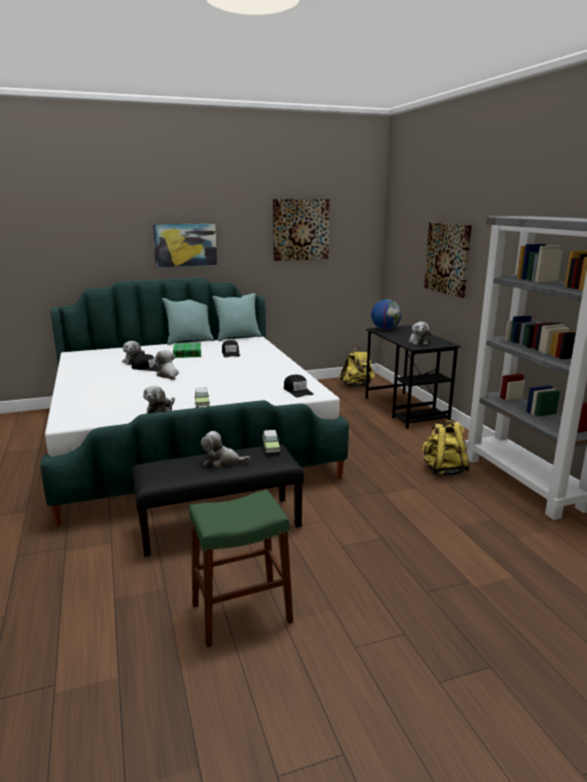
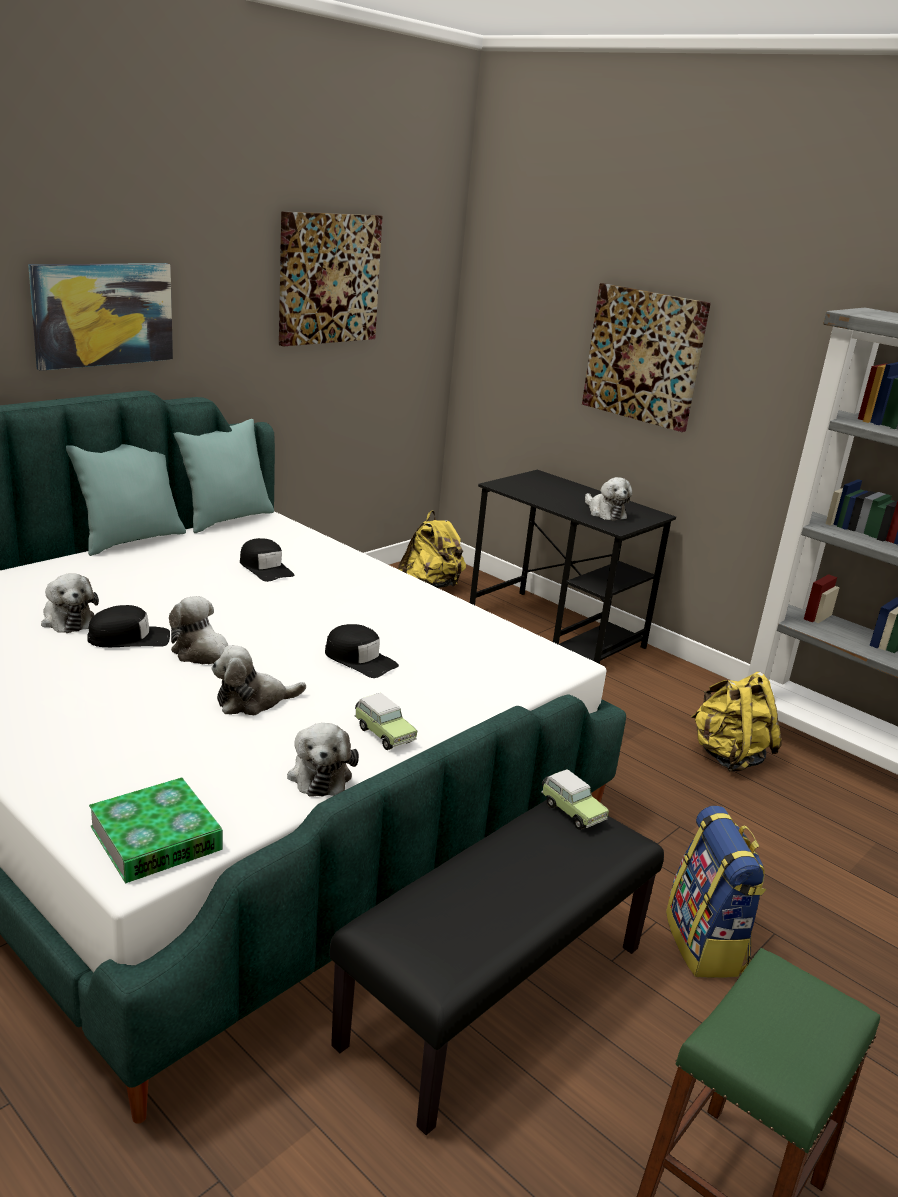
camera: 30 degrees left, 5 degrees up
book [173,343,201,358] -> book moved to [89,778,223,883]
plush toy [201,431,250,468] -> plush toy moved to [211,645,306,715]
black cap [284,375,313,398] -> black cap moved to [325,624,399,678]
globe [371,299,401,330] -> none
none -> backpack [666,806,766,978]

